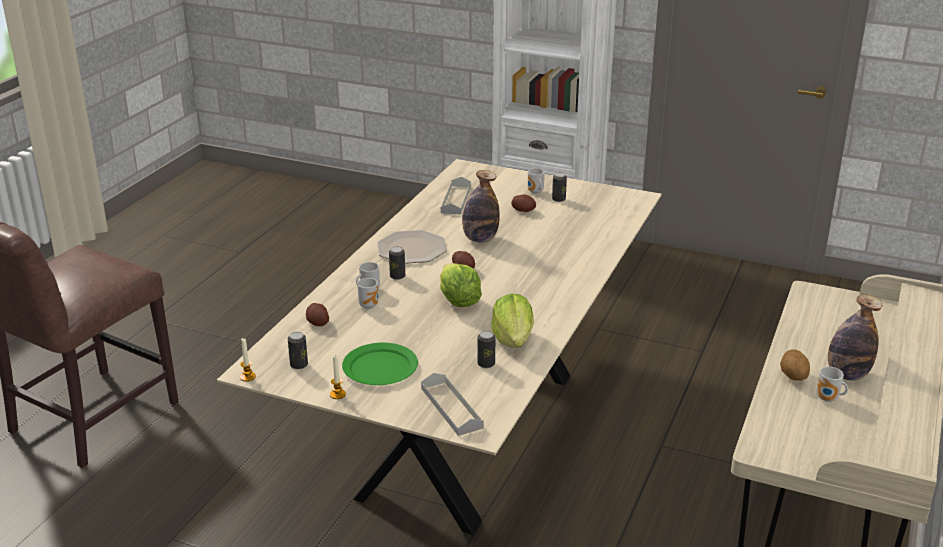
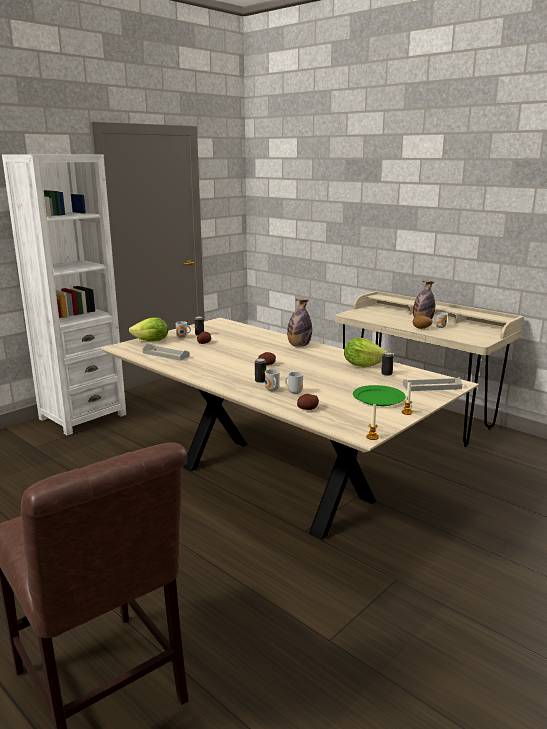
camera: 70 degrees left, 10 degrees down
can [288,332,308,369] -> none
plate [377,230,447,264] -> none
lettuce [440,263,482,307] -> lettuce moved to [129,317,168,342]
bottle [462,170,500,243] -> bottle moved to [287,298,312,347]

